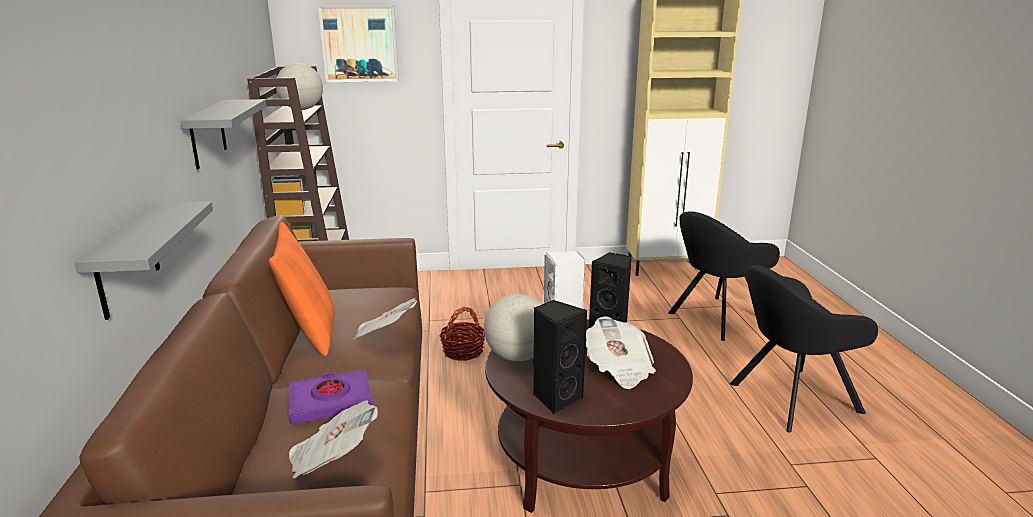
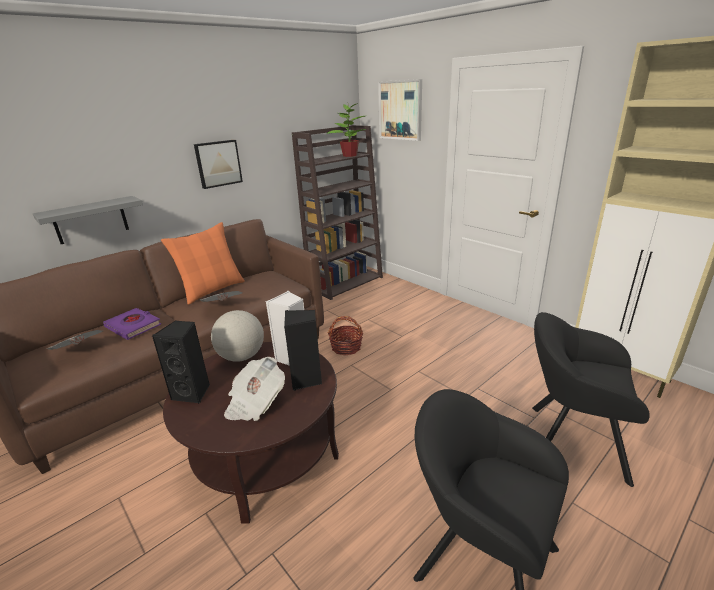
camera: 55 degrees right, 5 degrees up
grey shelf [180,99,266,170] -> picture [194,140,243,189]
globe [276,63,323,110] -> potted plant [326,103,366,157]

